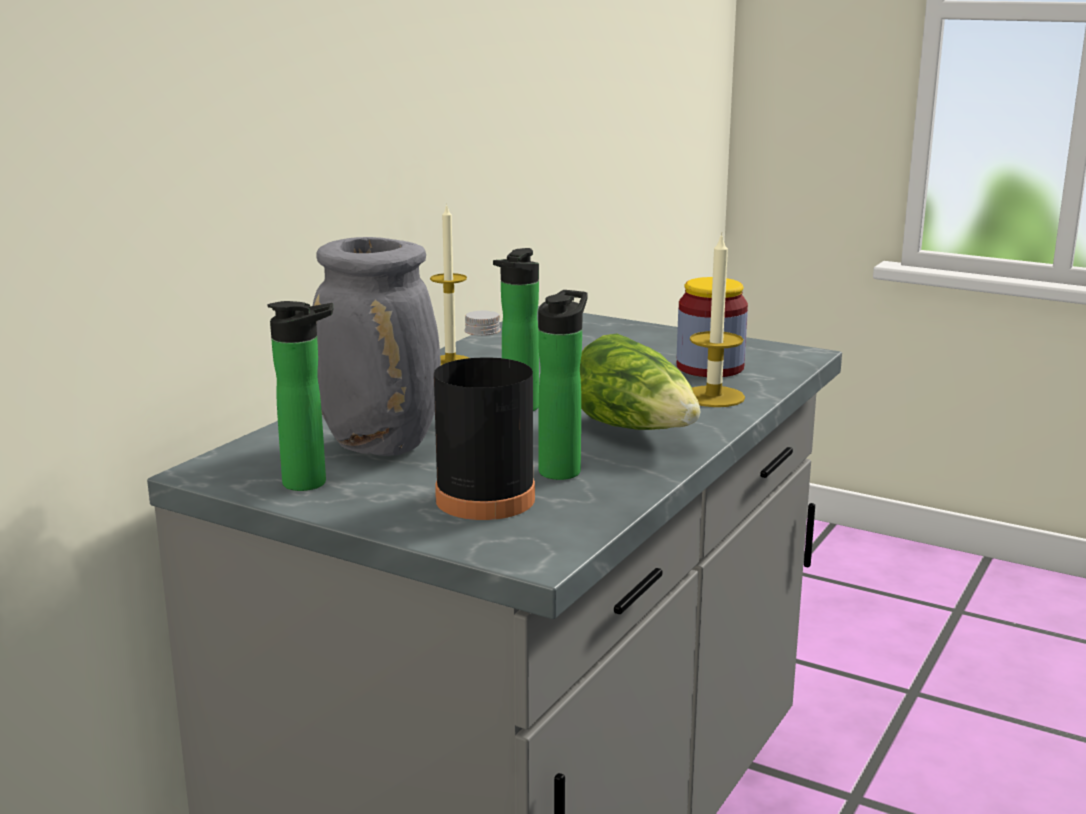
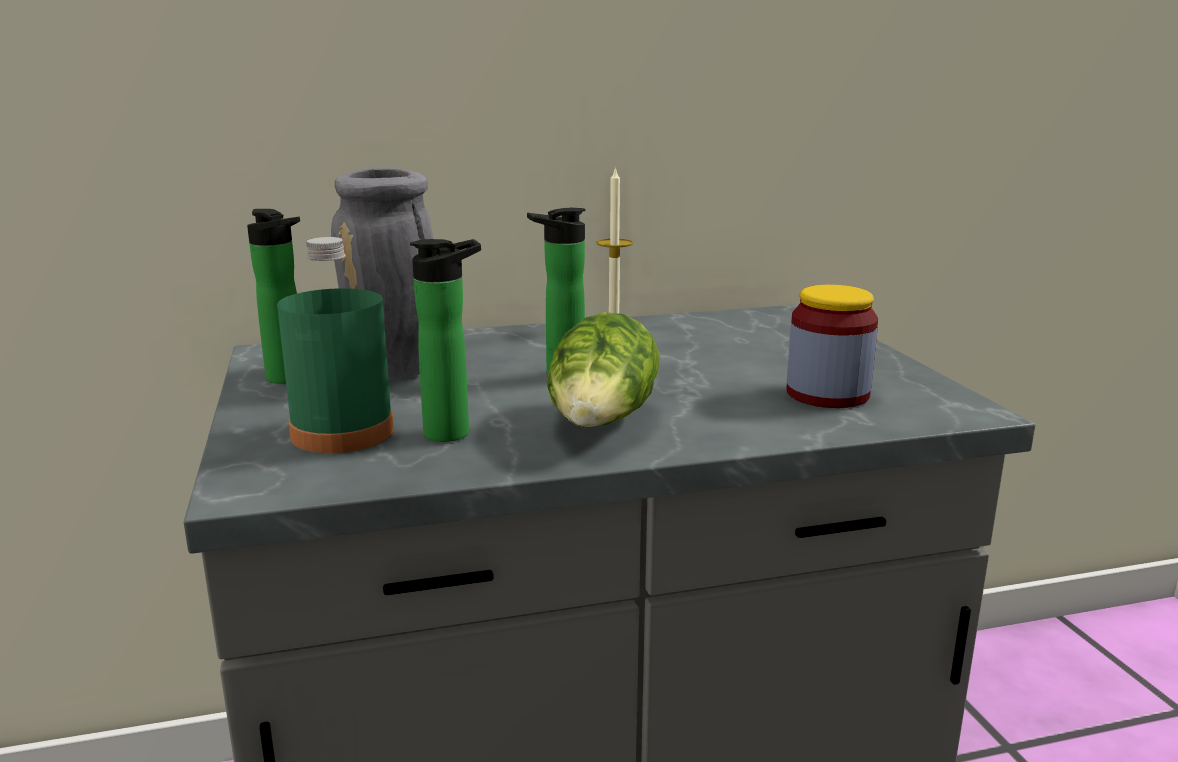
camera: 45 degrees right, 0 degrees up
black bottle [434,311,535,520] -> green bottle [277,237,394,453]
candle [690,232,745,407] -> none

